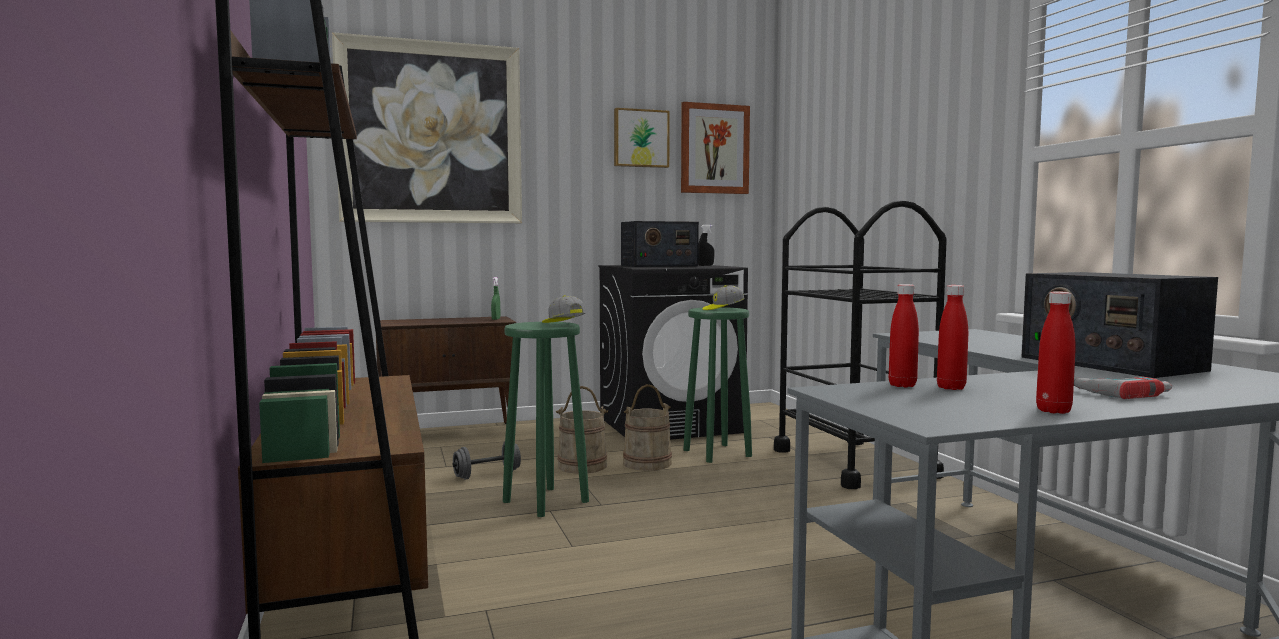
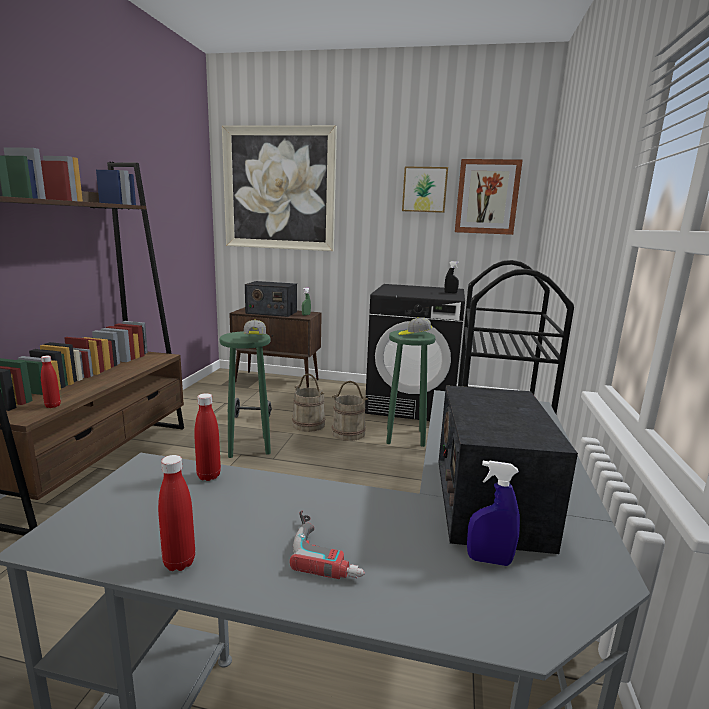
camera: 30 degrees right, 10 degrees up
radio [621,221,699,267] -> radio moved to [245,281,297,317]
red bottle [937,285,968,390] -> red bottle moved to [41,355,61,408]
none -> blue spray bottle [467,460,520,566]

